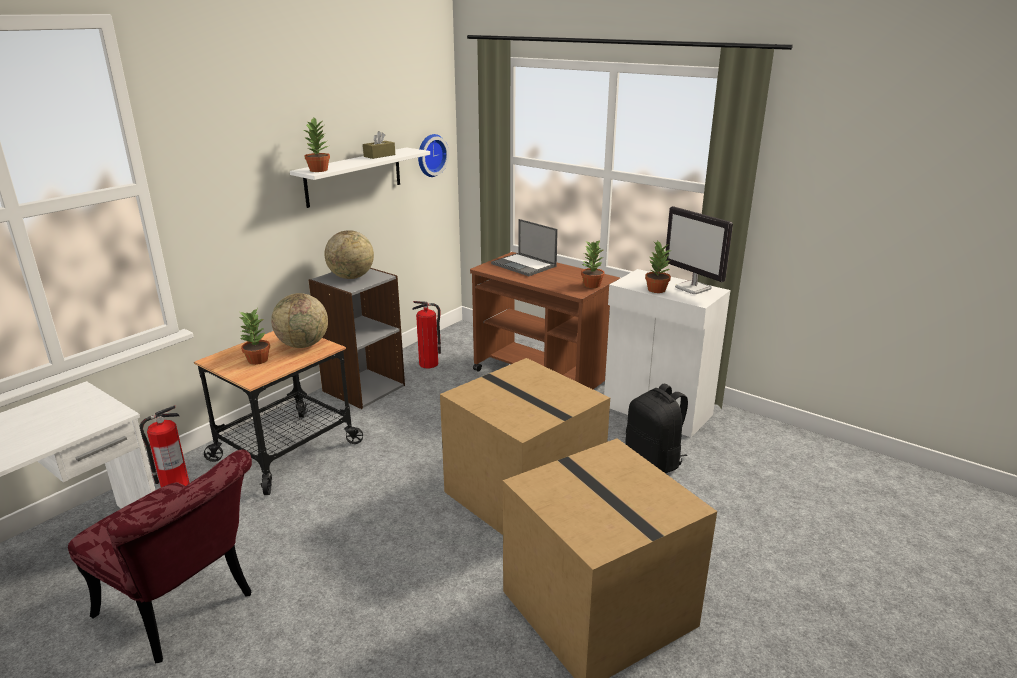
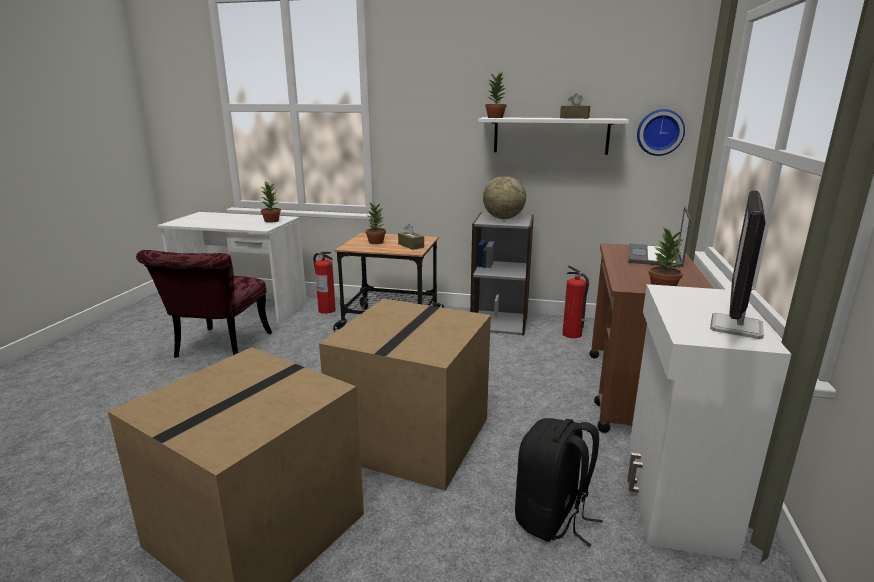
camera: 65 degrees right, 5 degrees down
globe [271,293,328,348] -> brown tissue box [398,224,424,250]
potted plant [645,240,671,293] -> potted plant moved to [260,182,281,223]

